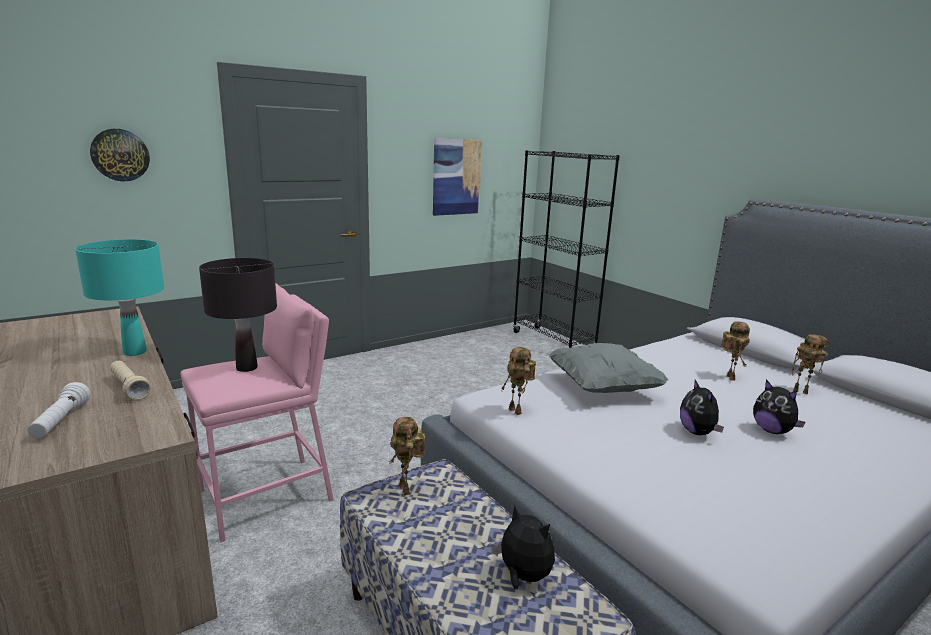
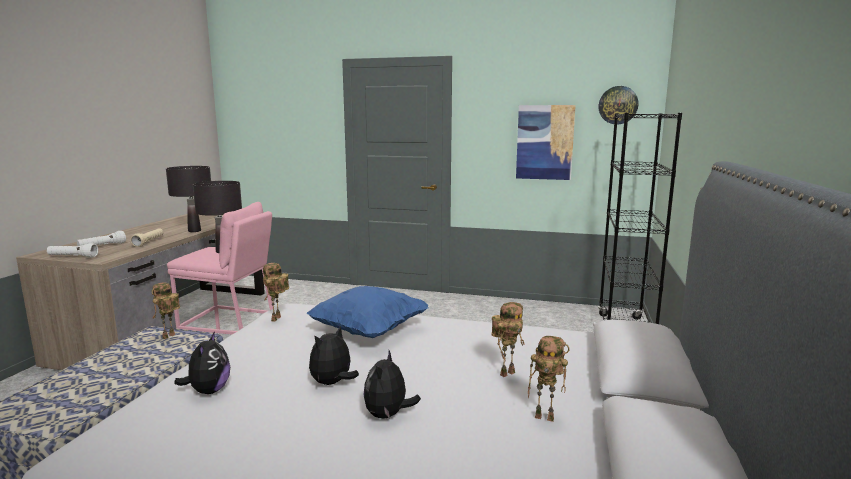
camera: 50 degrees right, 5 degrees down
turquoise table lamp [75,239,164,356] -> black table lamp [166,166,211,232]
wall clock [90,129,150,181] -> wall clock moved to [598,86,638,125]
plush toy [491,505,555,589] -> plush toy moved to [174,331,230,394]
grey pillow [549,343,669,393] -> blue pillow [307,286,428,338]
toy robot [792,334,830,394] -> toy robot turned 60 degrees counterclockwise [528,336,570,422]
none -> white flashlight [47,243,98,258]

